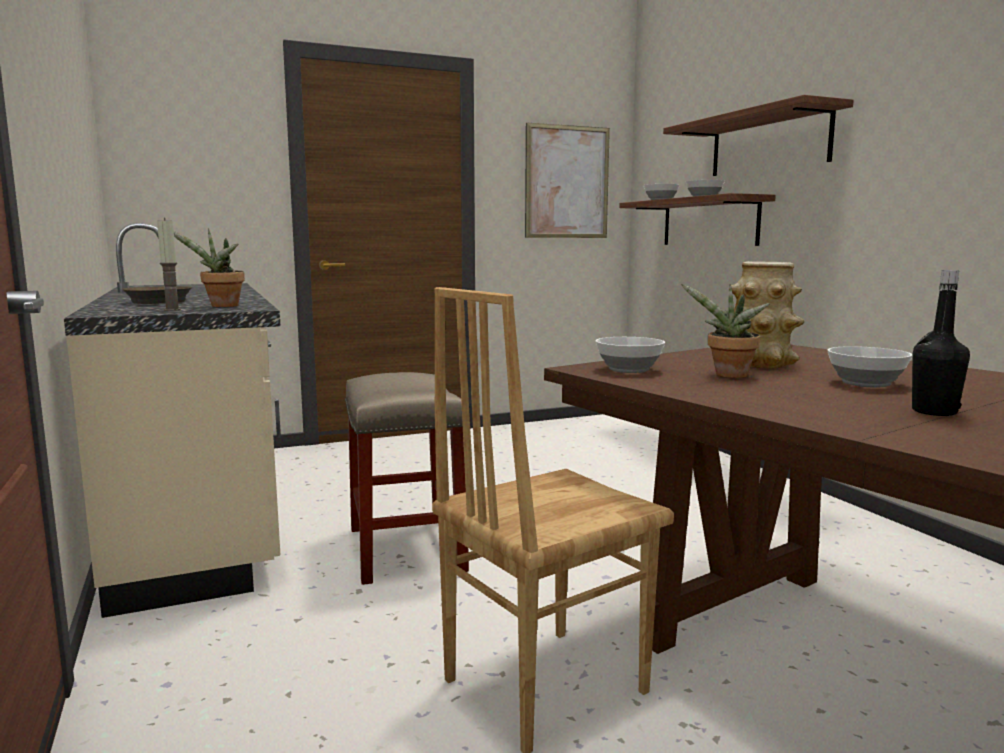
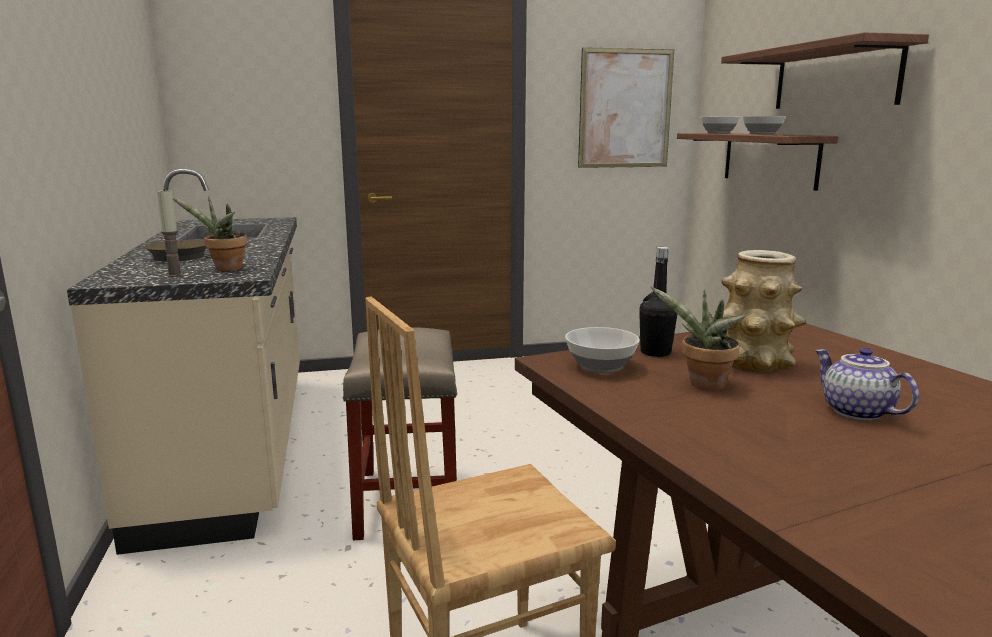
camera: 10 degrees right, 5 degrees up
bowl [827,346,912,388] -> teapot [815,348,919,421]
black bottle [912,270,970,416] -> black bottle moved to [639,247,677,357]

